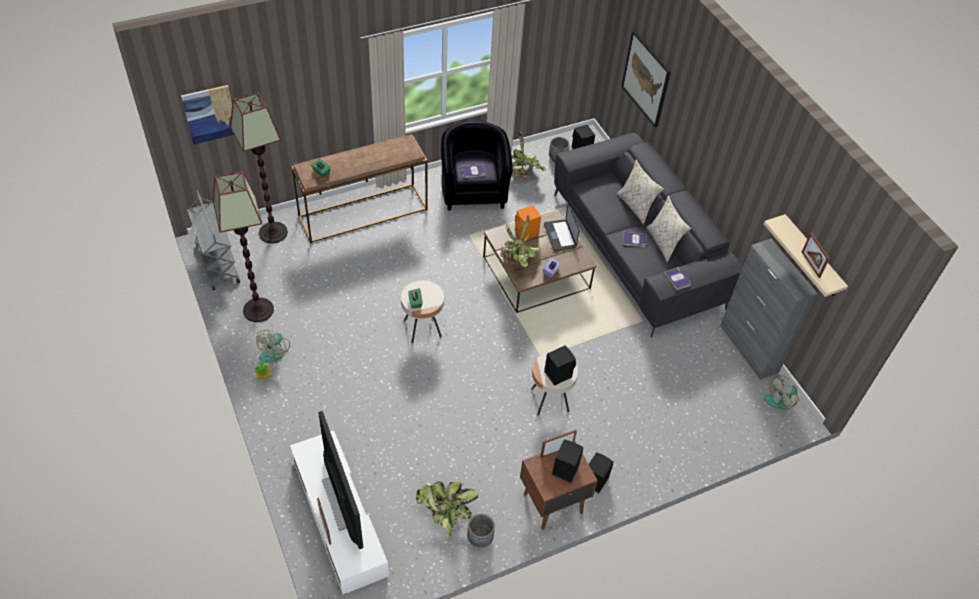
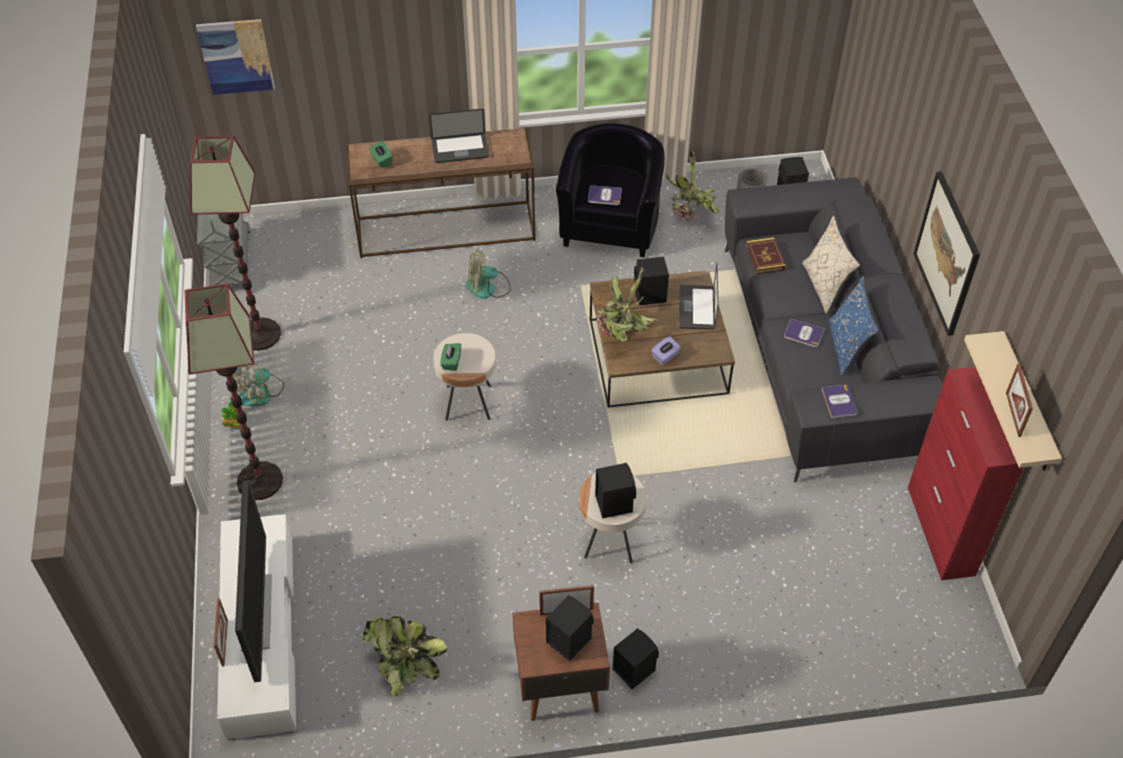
camera: 20 degrees right, 0 degrees up
floor lamp [230,92,288,243] -> floor lamp moved to [185,284,283,500]
grey planter [467,514,495,547] -> none
orange speaker [515,205,541,241] -> black speaker [634,257,669,306]
picture [621,31,671,127] -> picture moved to [913,172,980,336]
beige pillow [646,195,691,263] -> blue pillow [829,276,879,376]
grey cabinet [720,239,818,380] -> red cabinet [908,367,1024,580]
fan [764,375,799,409] -> fan moved to [466,250,511,299]
none -> laptop [429,109,489,163]
none -> book [746,237,786,274]

